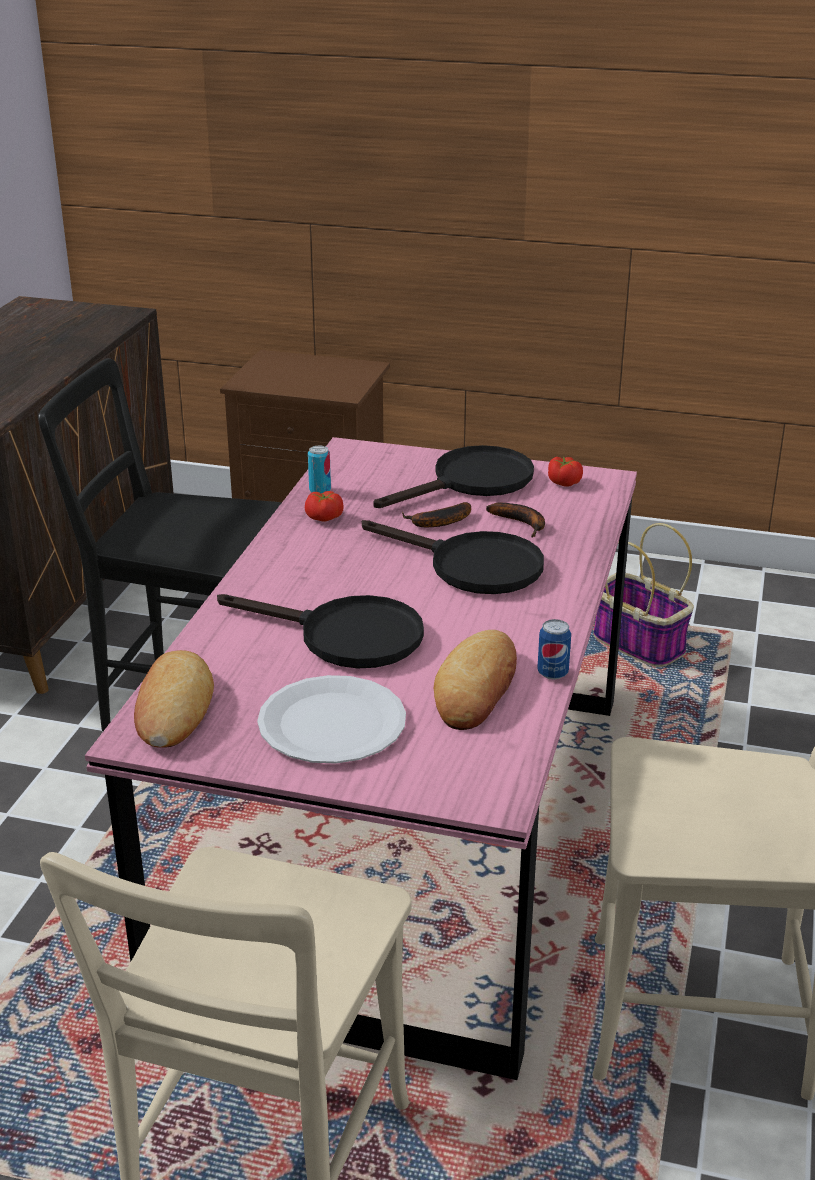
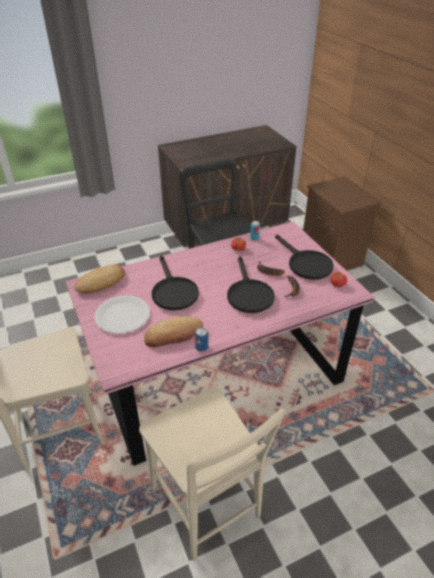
camera: 50 degrees right, 10 degrees up
black frying pan [373,445,534,508] -> black frying pan turned 45 degrees clockwise [275,234,334,280]
basket [593,523,694,667] -> none

